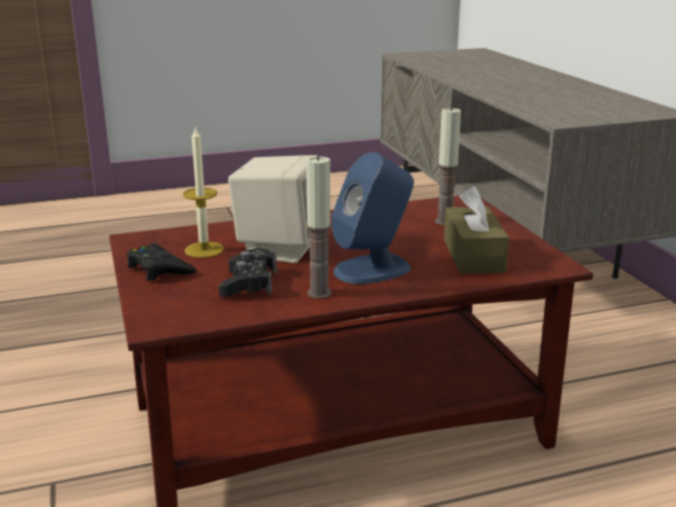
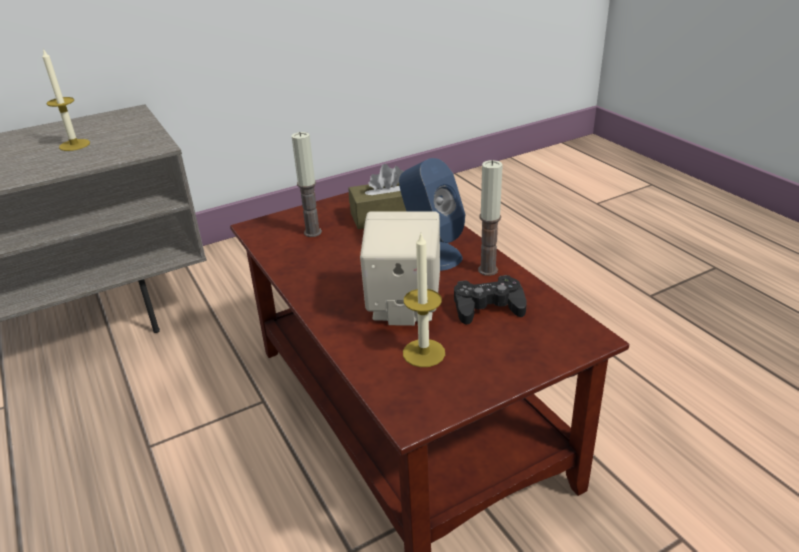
camera: 100 degrees left, 10 degrees up
black game controller [127,243,196,281] -> none
none -> candle [42,49,90,151]

